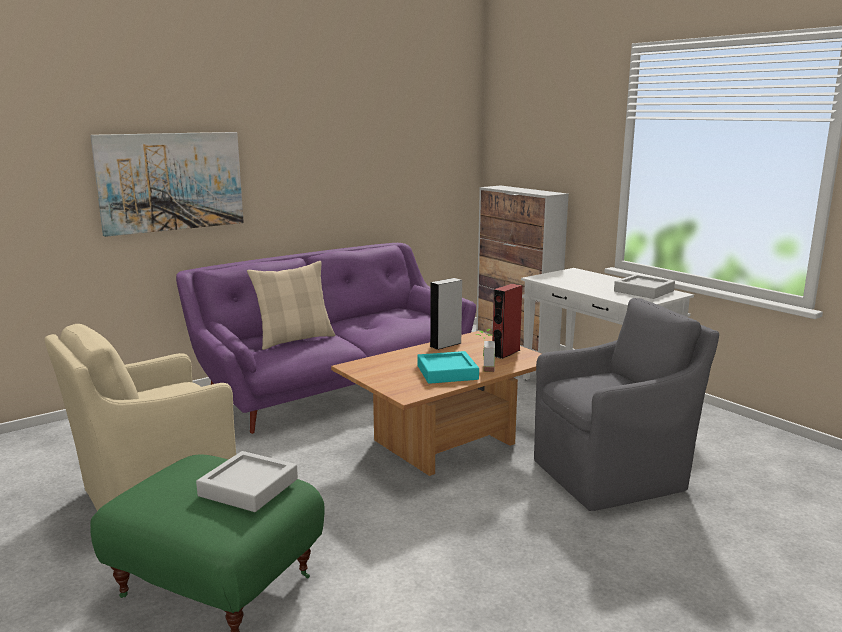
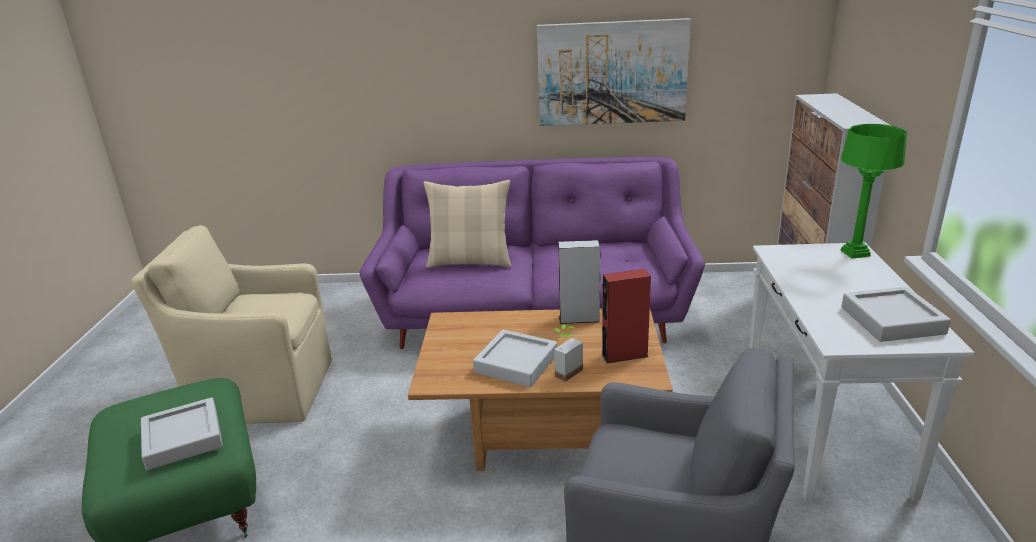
camera: 40 degrees right, 10 degrees up
picture [90,132,244,237] -> picture moved to [537,18,691,126]
turquoise tray [417,351,479,384] -> grey tray [473,330,558,387]
none -> green table lamp [840,124,907,259]

